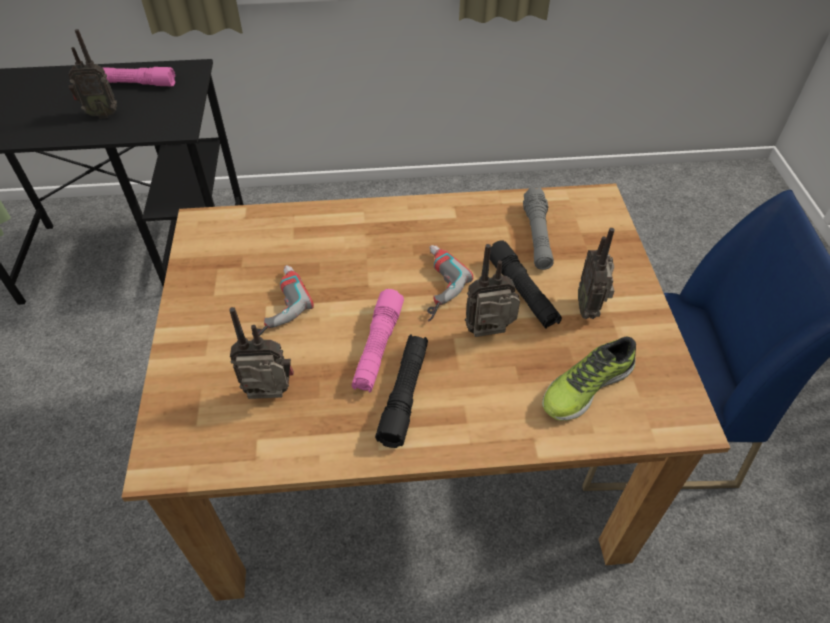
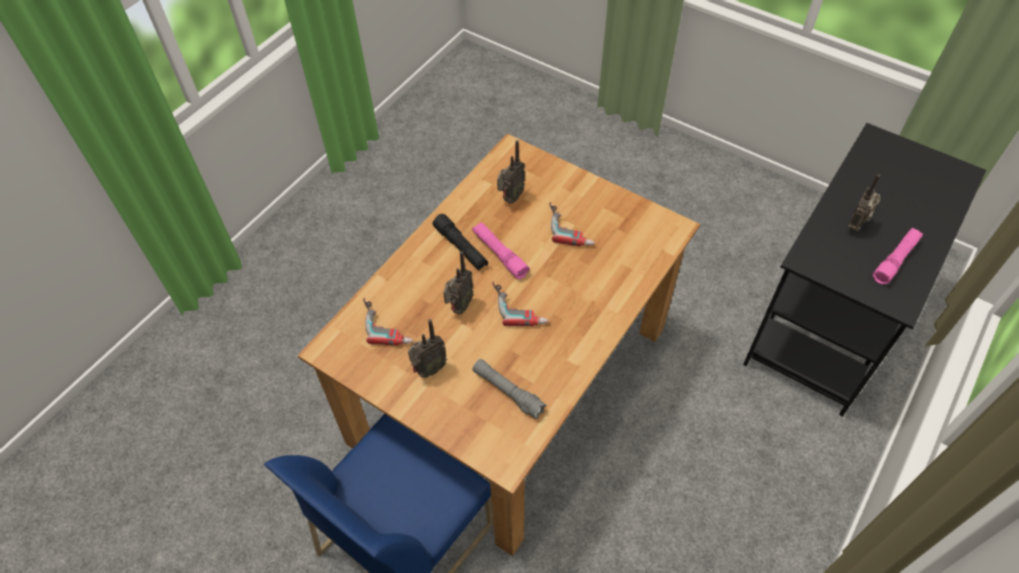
camera: 130 degrees right, 5 degrees up
black flashlight [490,240,562,329] -> none
shoe [542,337,636,421] -> power drill [363,298,413,346]
radio [578,228,615,319] -> radio turned 105 degrees clockwise [408,319,447,378]

